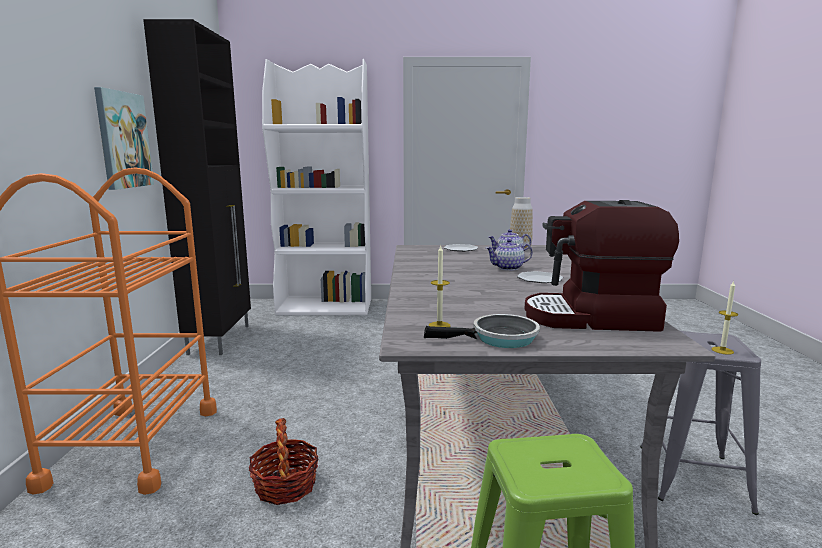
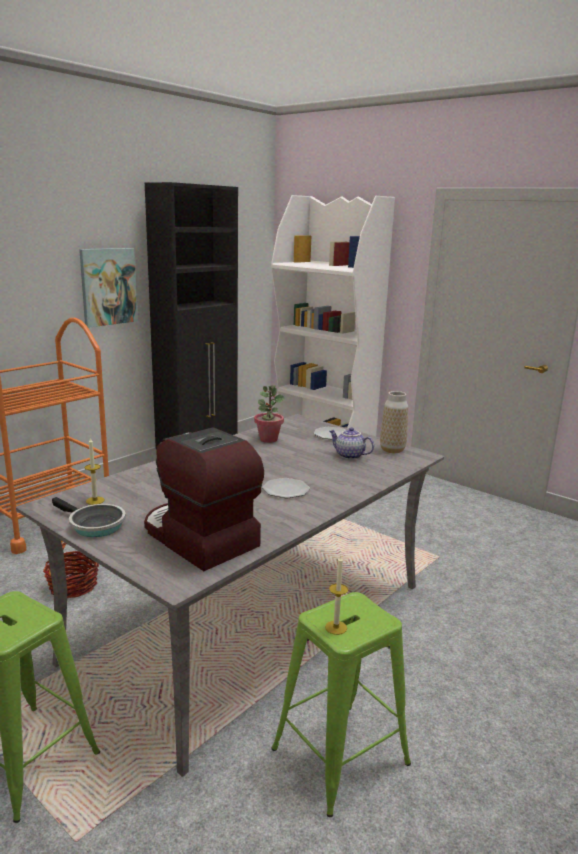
camera: 40 degrees right, 5 degrees up
teapot [486,239,532,271] -> none
grey stool [640,331,761,515] -> green stool [271,592,411,817]
none -> potted plant [254,385,285,443]

